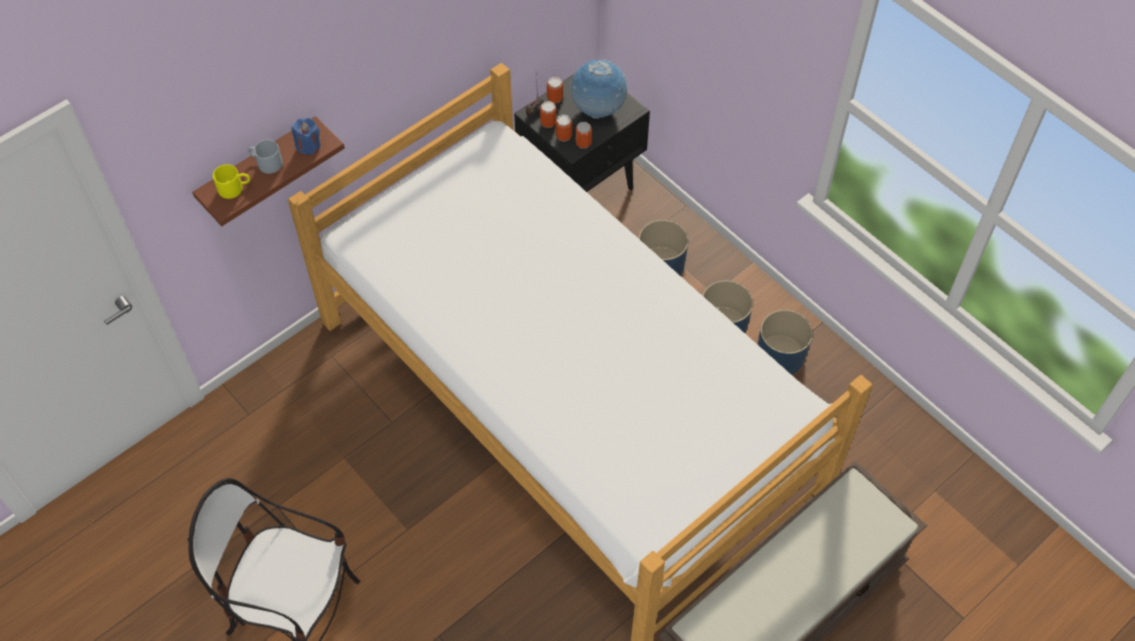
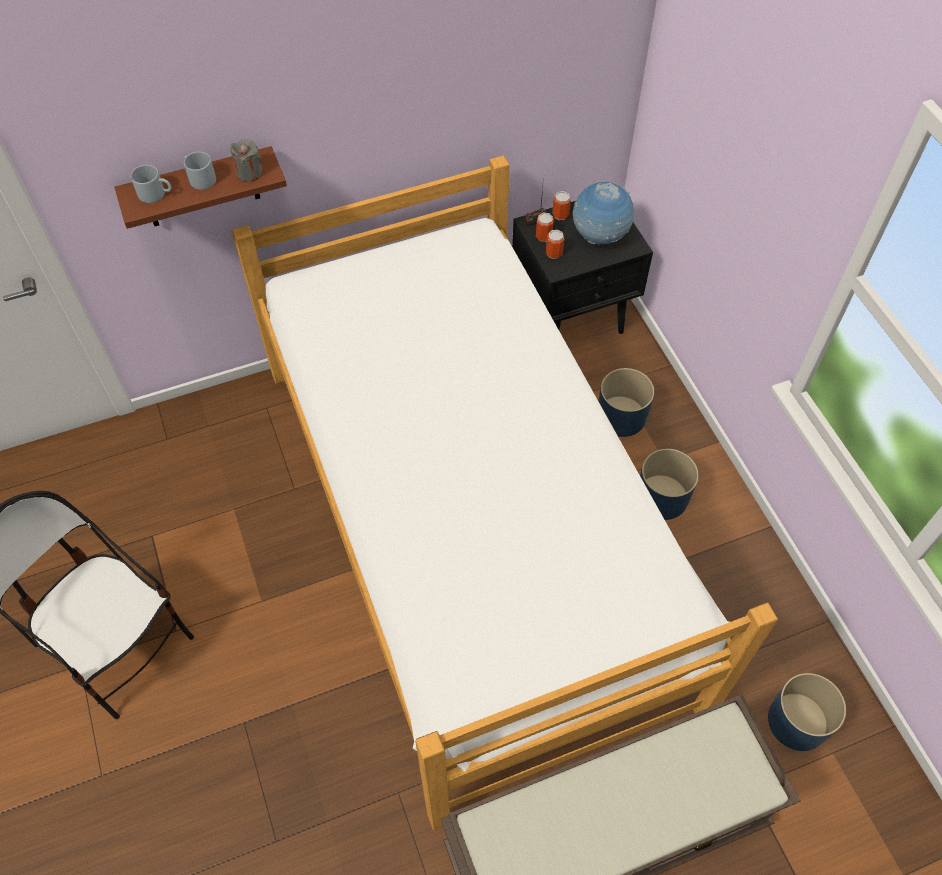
camera: 20 degrees right, 0 degrees up
yellow mug [213,164,250,199] -> grey mug [131,165,171,203]
blue candle [292,118,321,155] -> grey candle [230,139,263,182]
can [576,122,592,148] -> none
blue planter [758,310,813,375] -> blue planter moved to [768,673,846,751]

